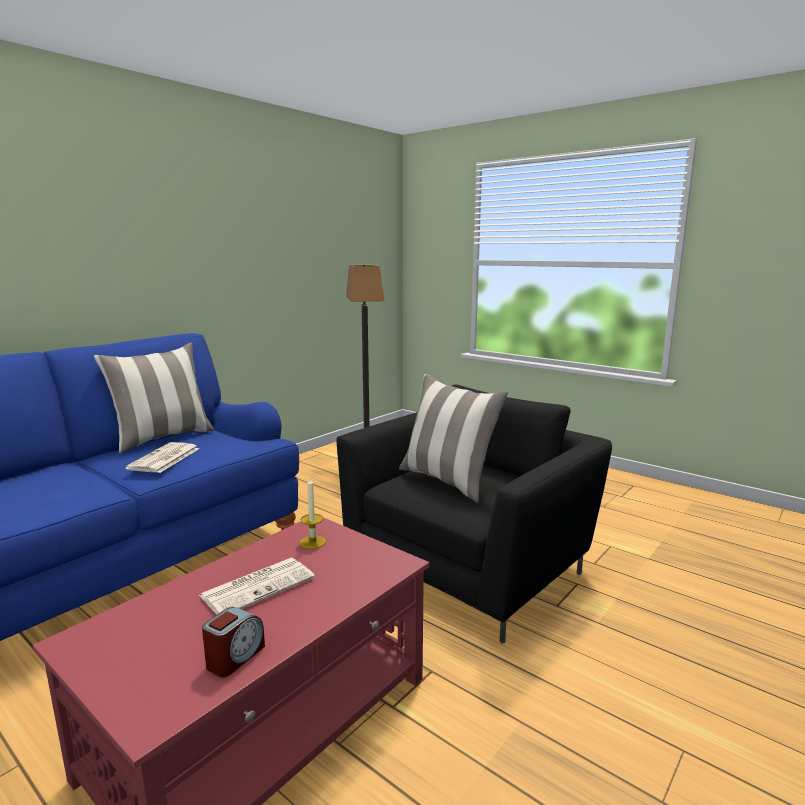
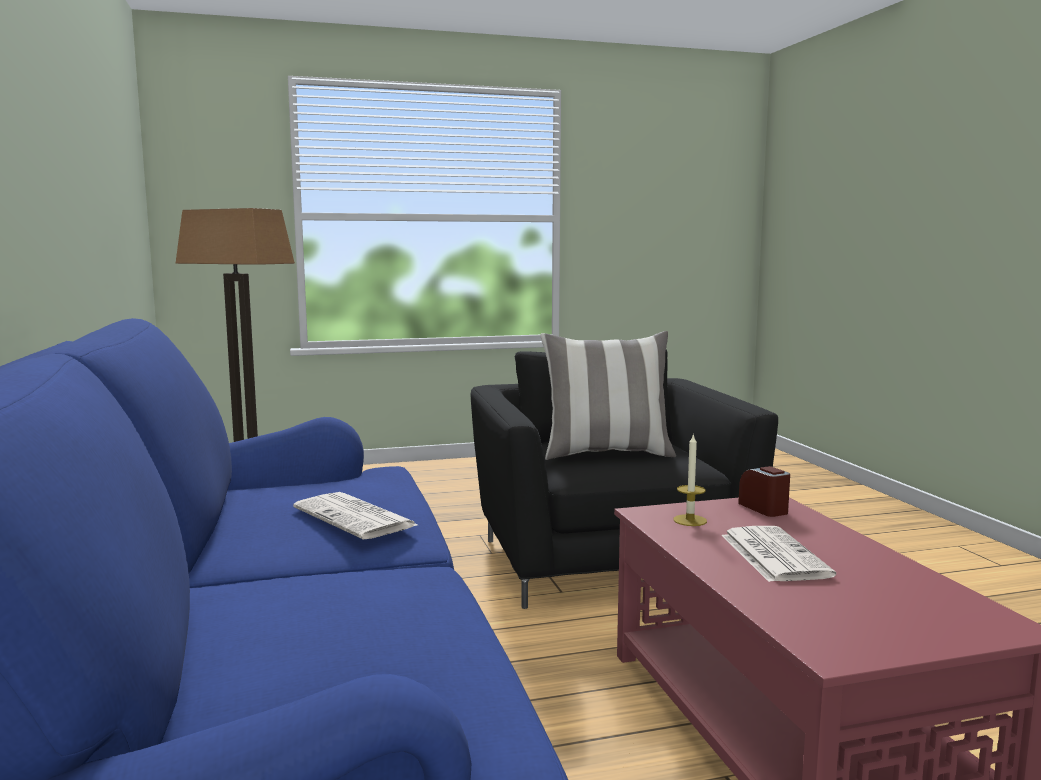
camera: 55 degrees left, 5 degrees down
pillow [94,343,215,453] -> none
alarm clock [202,607,265,677] -> alarm clock moved to [738,466,790,517]

